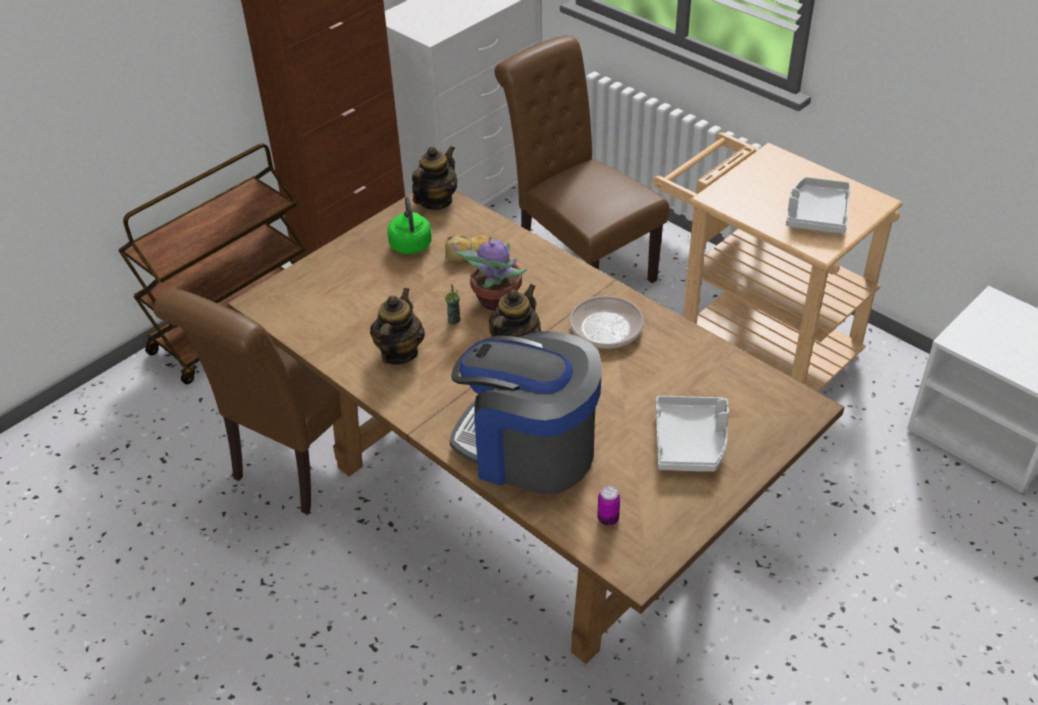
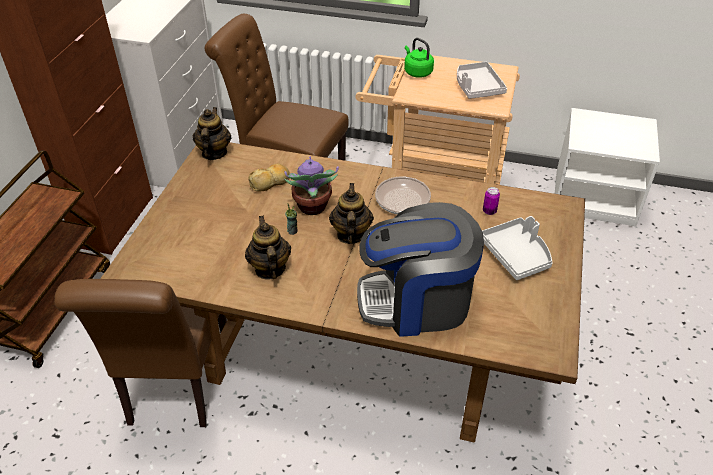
camera: 30 degrees left, 0 degrees up
green kettle [387,197,432,254] -> green kettle moved to [404,38,434,78]
can [597,486,620,526] -> can moved to [483,187,500,215]

